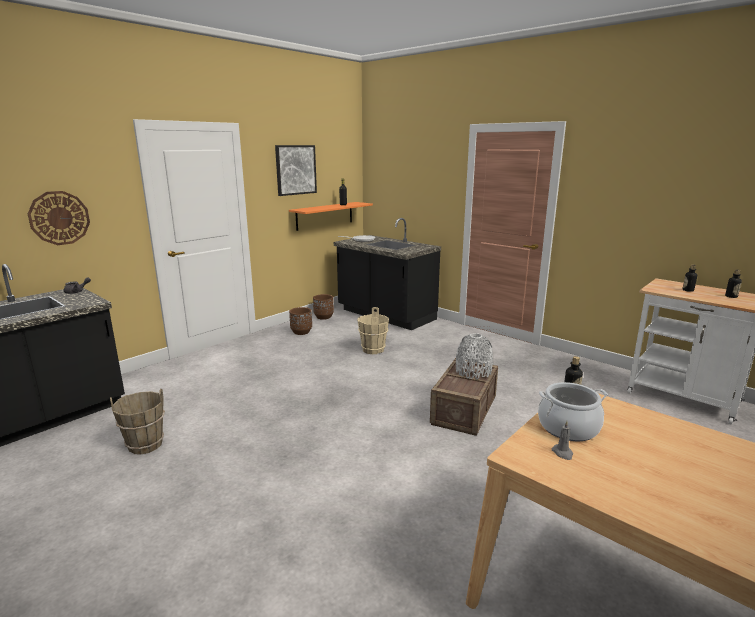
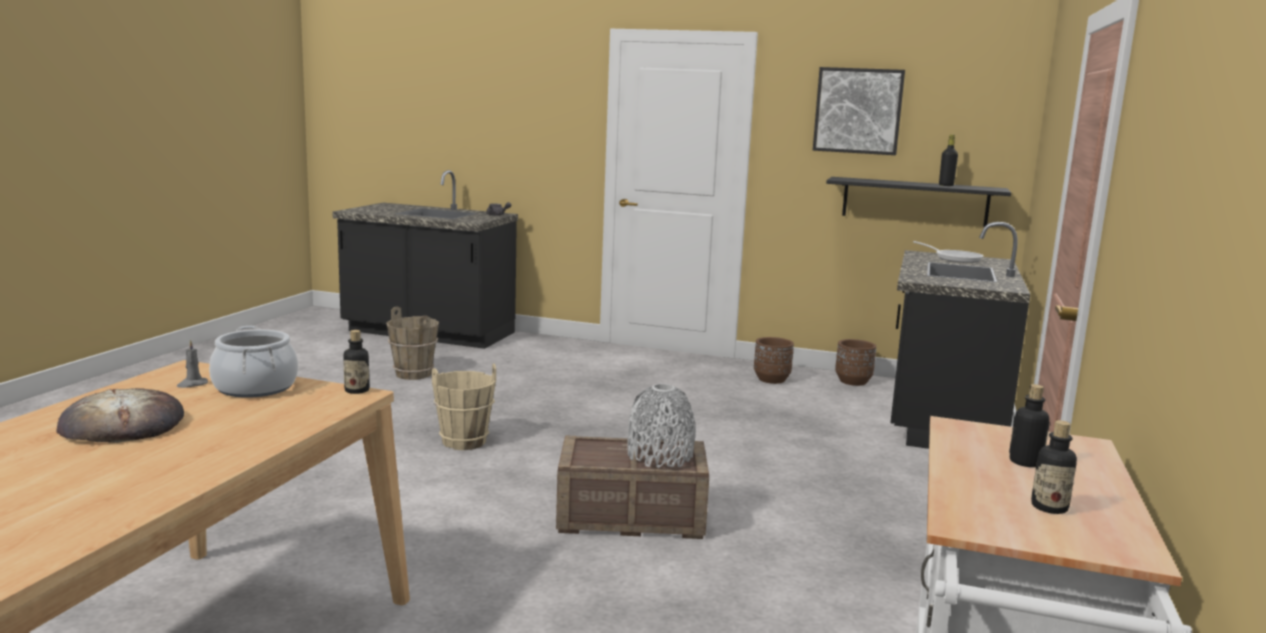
camera: 65 degrees right, 5 degrees down
wall clock [28,191,90,245] -> none
orange shelf [289,202,373,231] -> black shelf [826,177,1011,227]
beige bucket [357,307,389,354] -> beige bucket moved to [432,363,496,450]
none -> bread [57,388,184,443]

